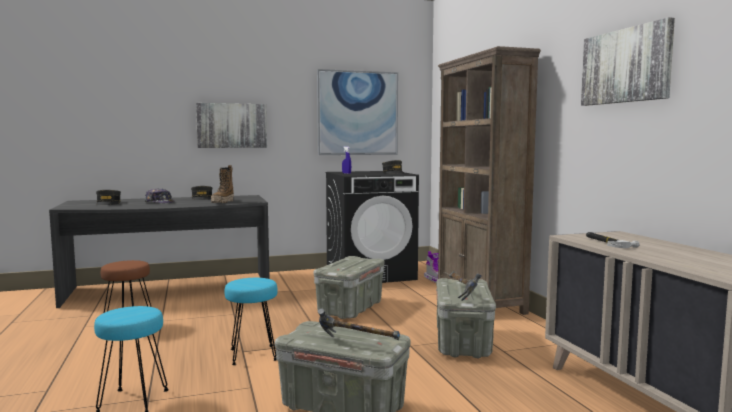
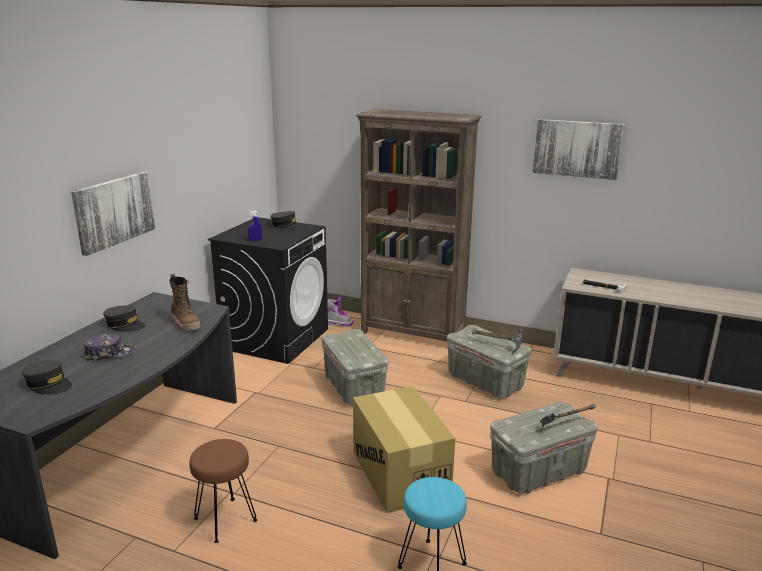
camera: 50 degrees left, 15 degrees up
turquoise stool [225,278,278,365] -> cardboard box [353,386,455,513]
picture [317,69,398,155] -> none

